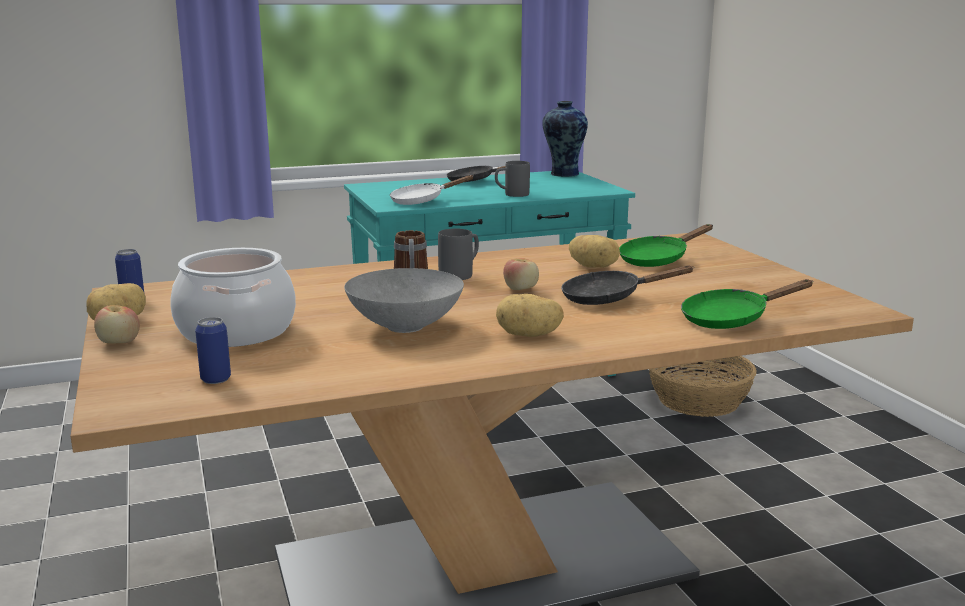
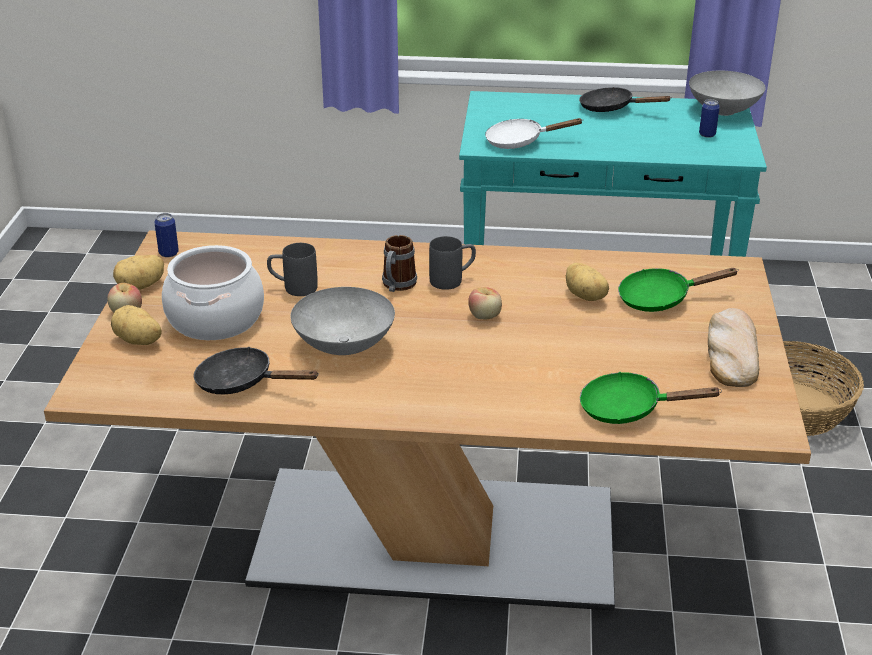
camera: 25 degrees right, 15 degrees up
can [195,317,231,384] -> can moved to [699,99,720,138]
grey mug [495,161,530,197] -> grey mug moved to [267,243,318,296]
potato [496,294,564,337] -> potato moved to [111,305,162,345]
vase [542,101,588,177] -> grey bowl [689,71,766,116]
black frying pan [561,265,695,305] -> black frying pan moved to [194,347,319,394]
none -> bread [708,308,759,387]

